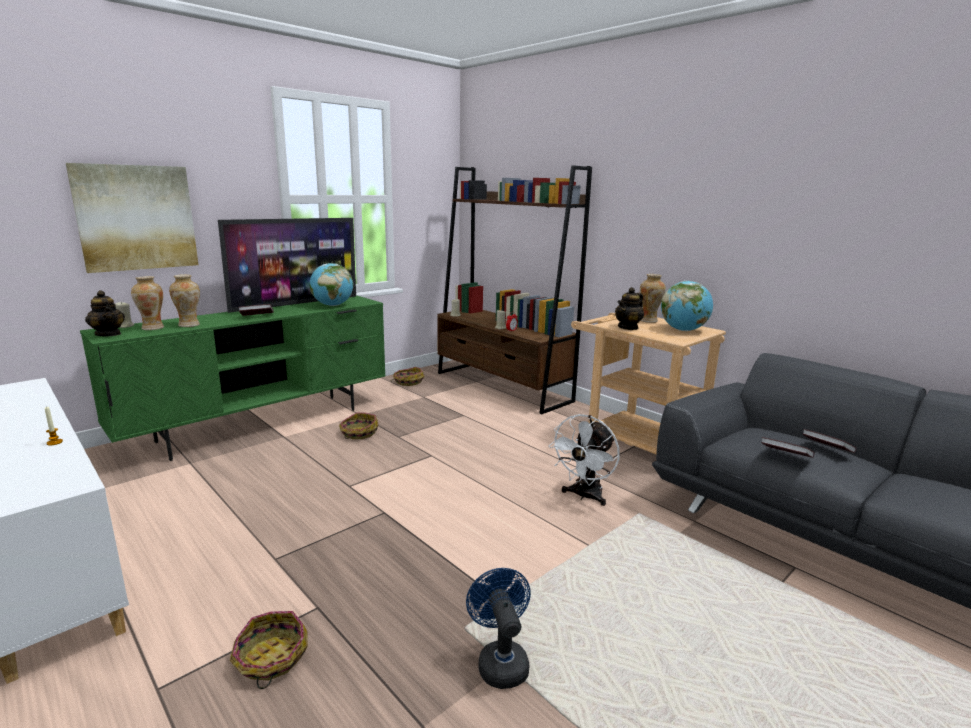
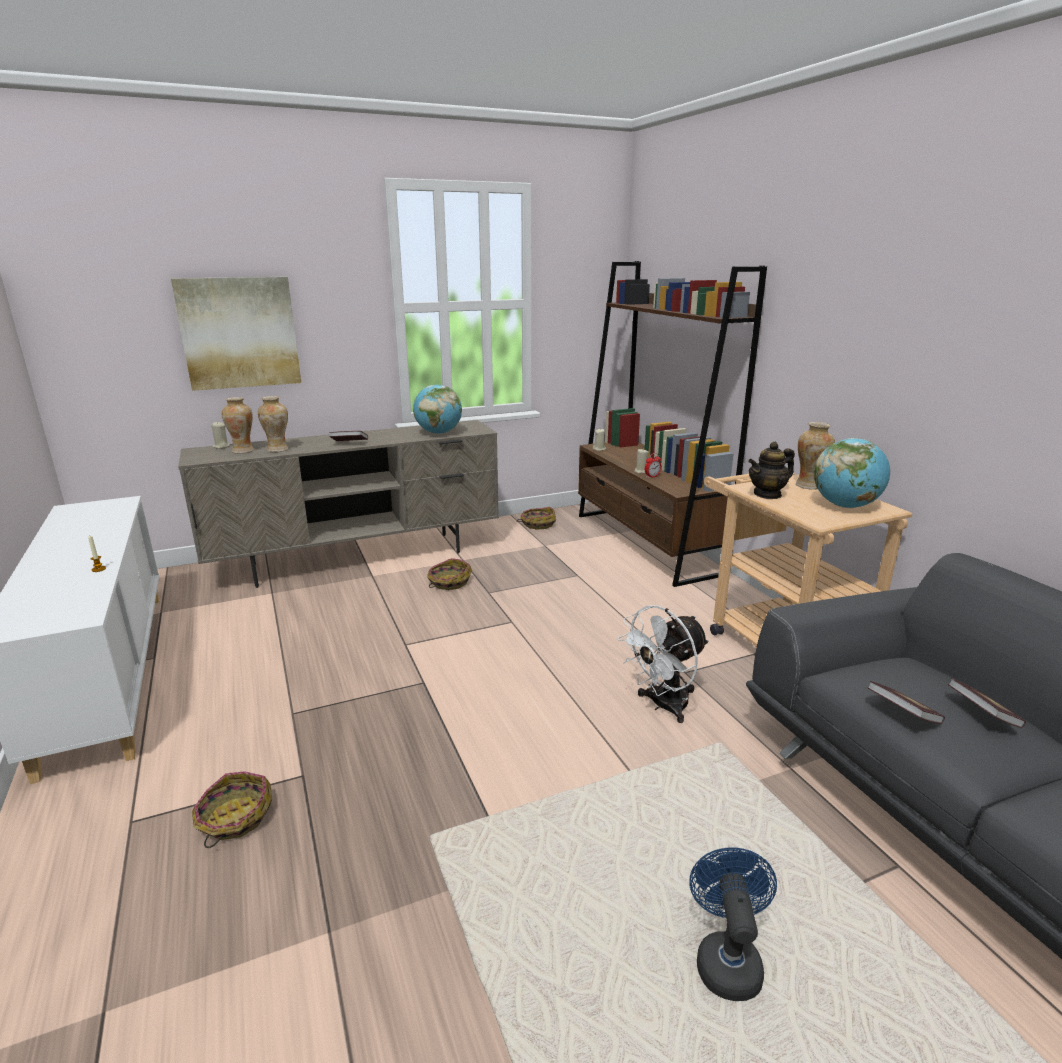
camera: 20 degrees right, 5 degrees up
green tv stand [80,295,386,461] -> beige tv stand [178,420,499,588]
teapot [85,290,125,336] -> none
television [218,218,356,313] -> none
blue fan [466,568,531,689] -> blue fan moved to [689,848,777,1001]

